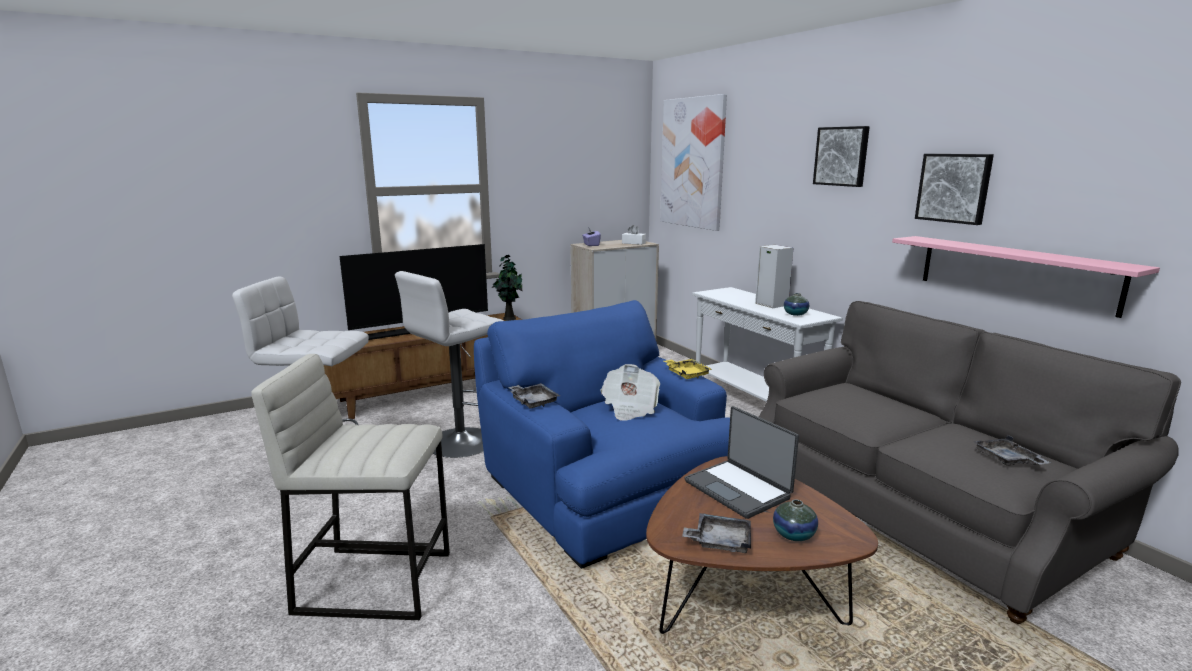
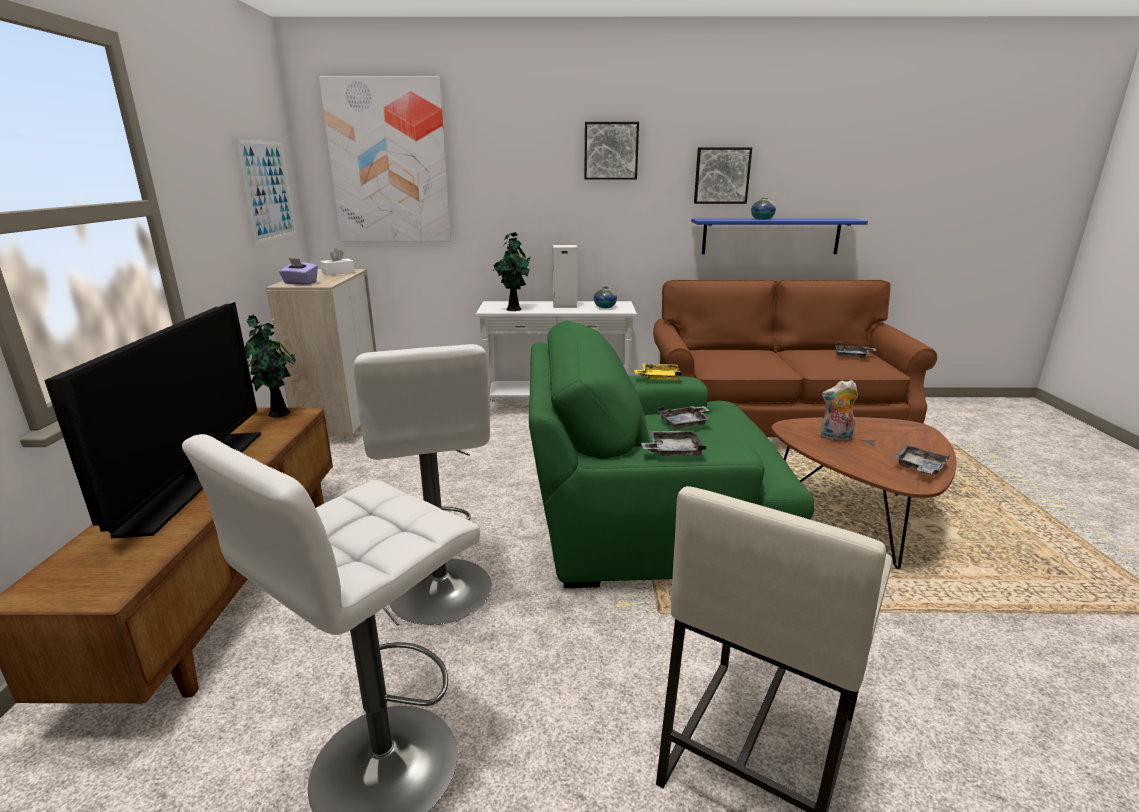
camera: 60 degrees left, 5 degrees up
blue armchair [474,300,730,569] -> green armchair [529,320,815,589]
newspaper [601,364,660,421] -> grey tray [658,406,710,429]
laptop [685,406,799,519] -> plush toy [821,380,858,441]
grey sofa [759,301,1181,624] -> brown sofa [653,280,937,437]
vase [773,499,818,541] -> vase moved to [751,198,776,220]
pink shelf [892,236,1160,318] -> blue shelf [691,219,868,254]
none -> picture [235,139,296,244]
none -> potted plant [493,232,531,311]

